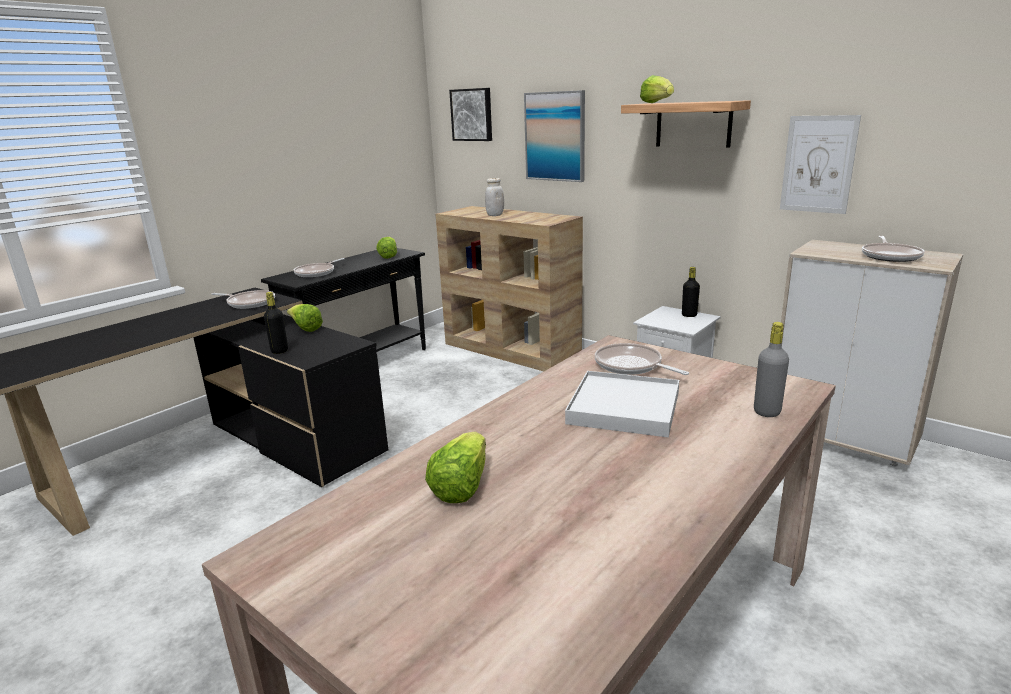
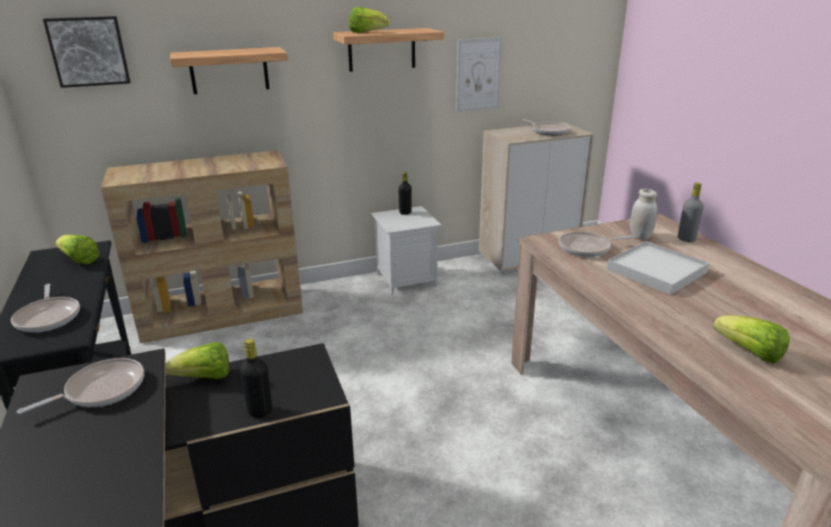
camera: 60 degrees left, 5 degrees up
white jar [485,178,504,216] -> white jar moved to [630,189,657,240]
picture [524,90,585,182] -> shelf [170,47,288,94]

